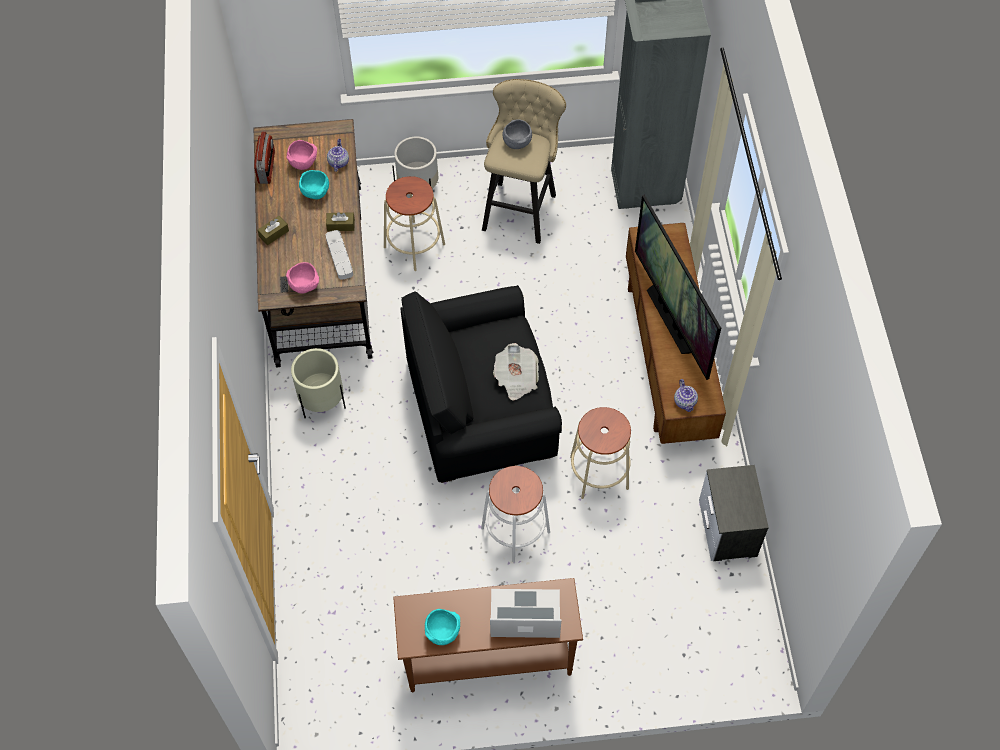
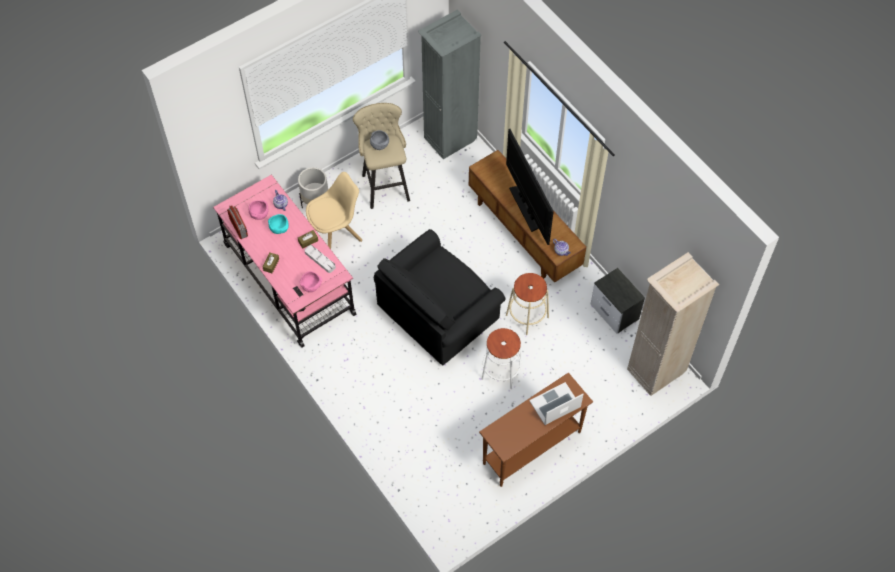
camera: 30 degrees left, 0 degrees up
brown desk [254,119,373,368] -> pink desk [213,174,356,348]
beige planter [291,348,346,418] -> none
beige stool [384,176,445,271] -> beige chair [306,172,362,249]
turquoise bowl [425,609,460,645] -> none
newspaper [493,343,539,401] -> none
television [635,195,721,380] -> television turned 150 degrees counterclockwise [506,129,554,245]
none -> beige cabinet [627,252,719,396]

